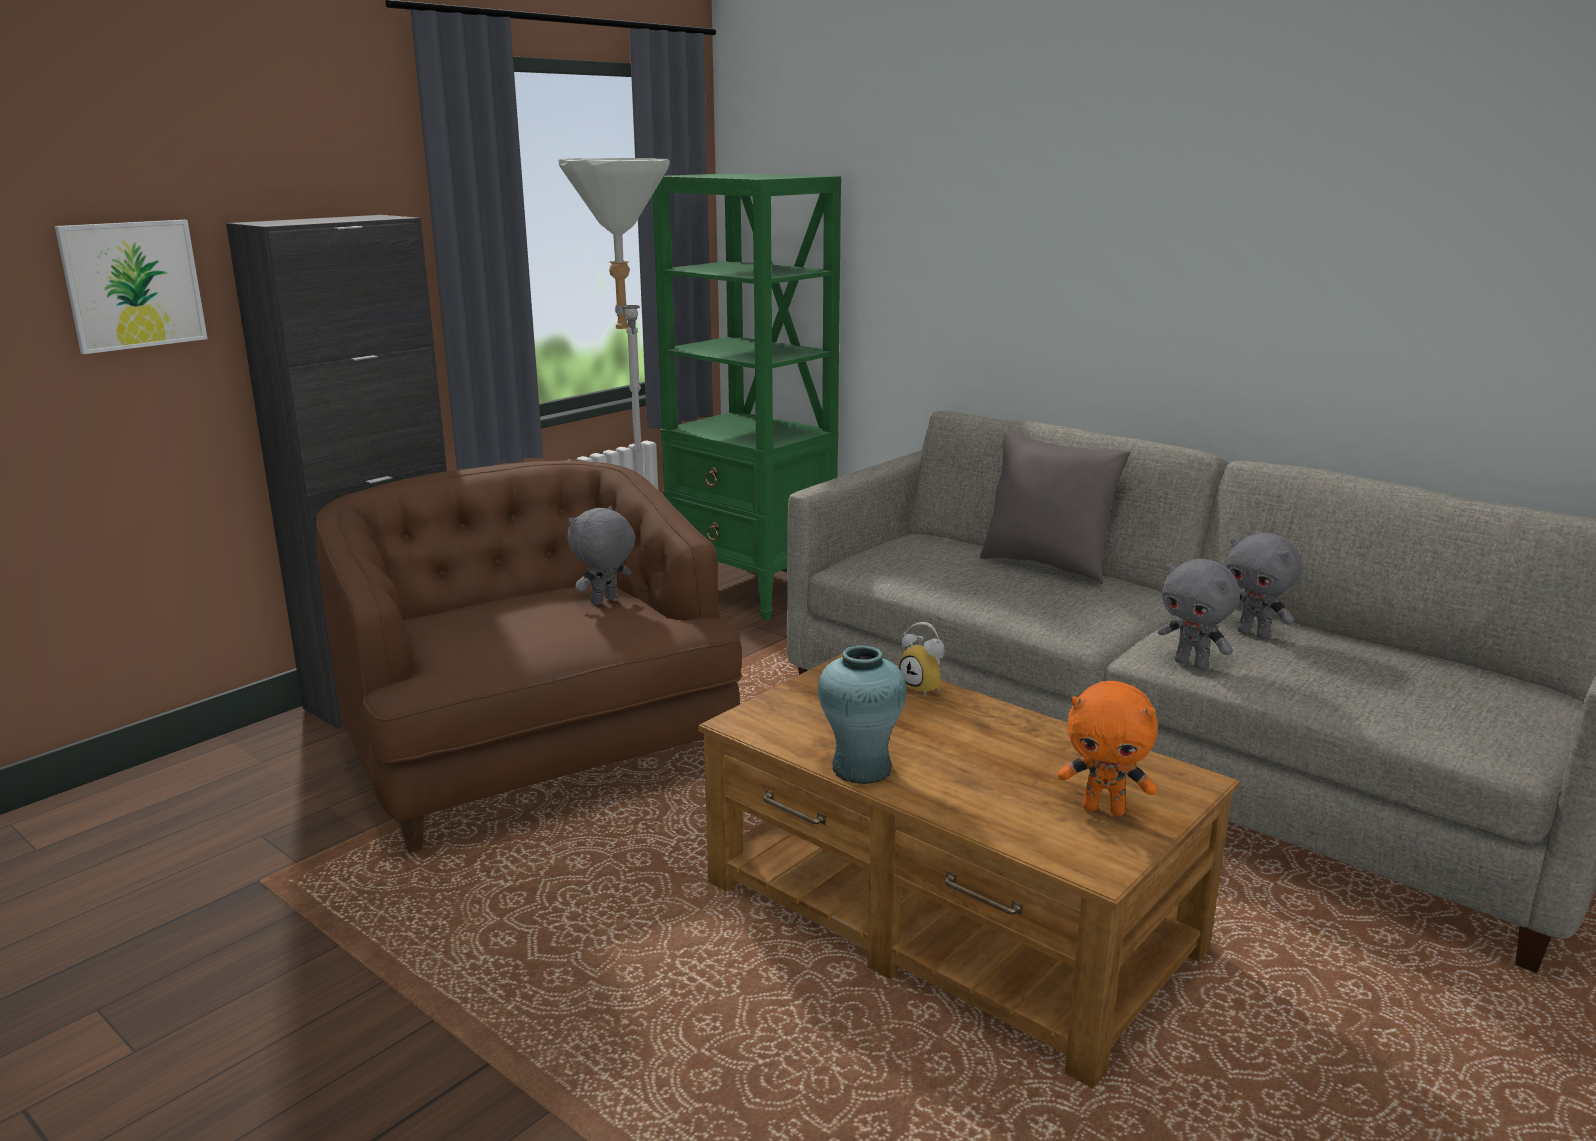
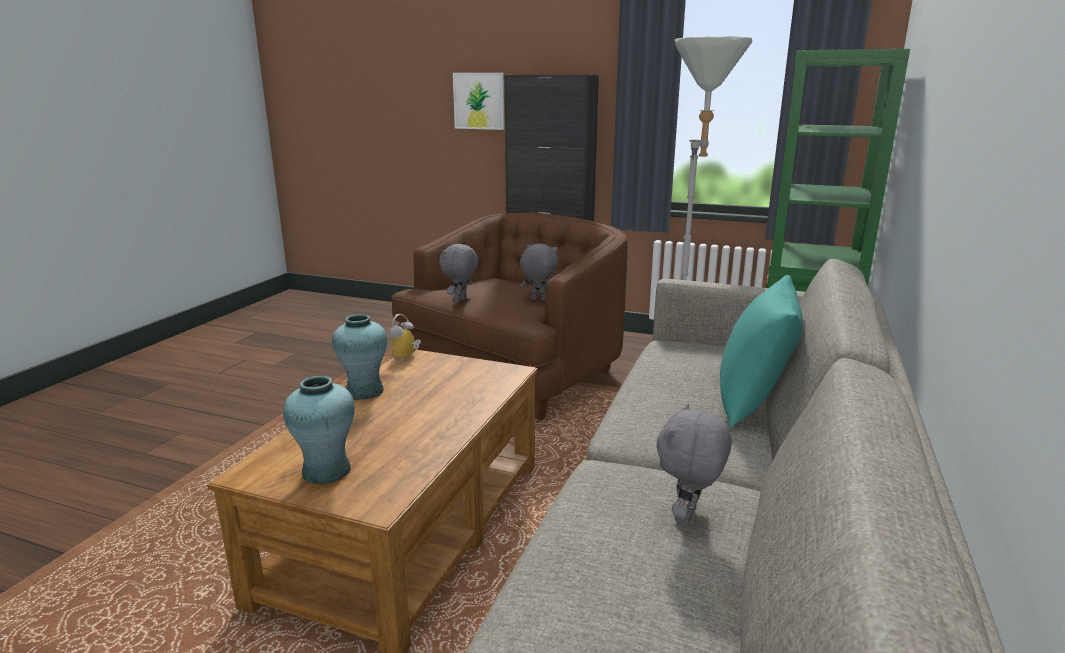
camera: 70 degrees right, 0 degrees up
alarm clock [899,622,944,696] -> alarm clock moved to [389,314,421,361]
grey pillow [980,430,1131,584] -> turquoise pillow [720,275,803,429]
orange plush toy [1058,681,1158,816] -> turquoise vase [283,376,355,484]
grey plush toy [1158,558,1240,670] -> grey plush toy moved to [439,244,478,303]

